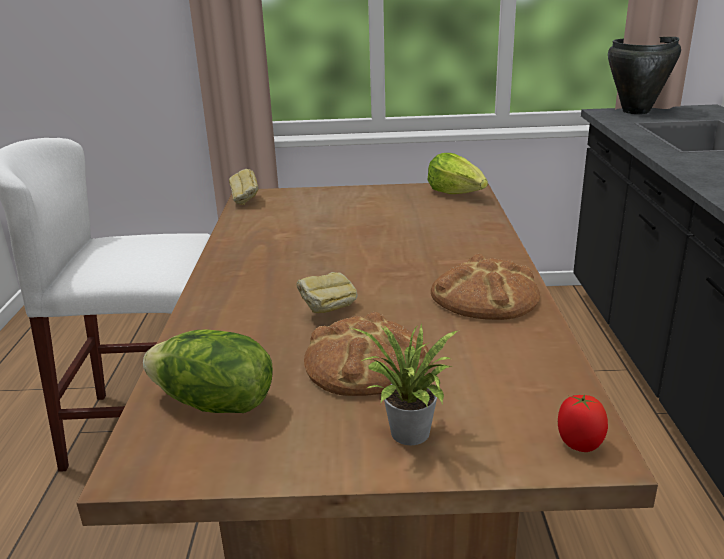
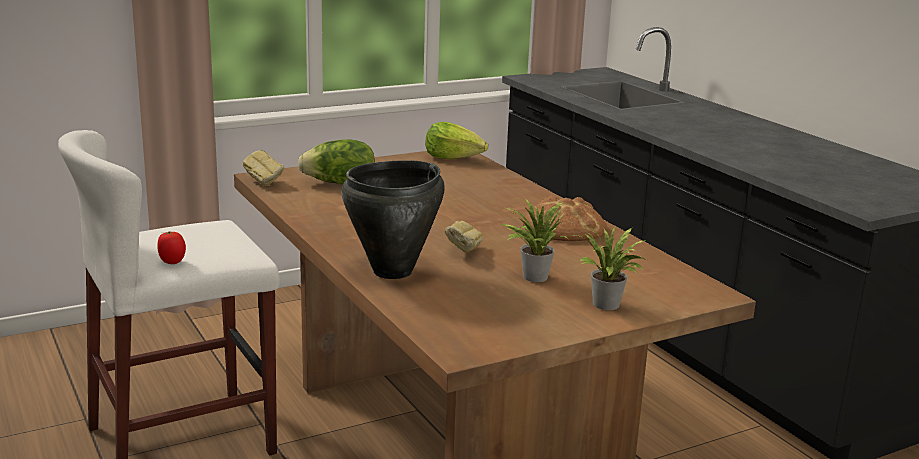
camera: 30 degrees left, 5 degrees down
lettuce [143,330,273,413] -> lettuce moved to [298,139,375,184]
bread [304,312,430,396] -> potted plant [502,199,568,282]
tomato [558,395,608,452] -> tomato moved to [157,231,186,264]
black cooking pot [608,37,681,114] -> black cooking pot moved to [341,160,445,279]

